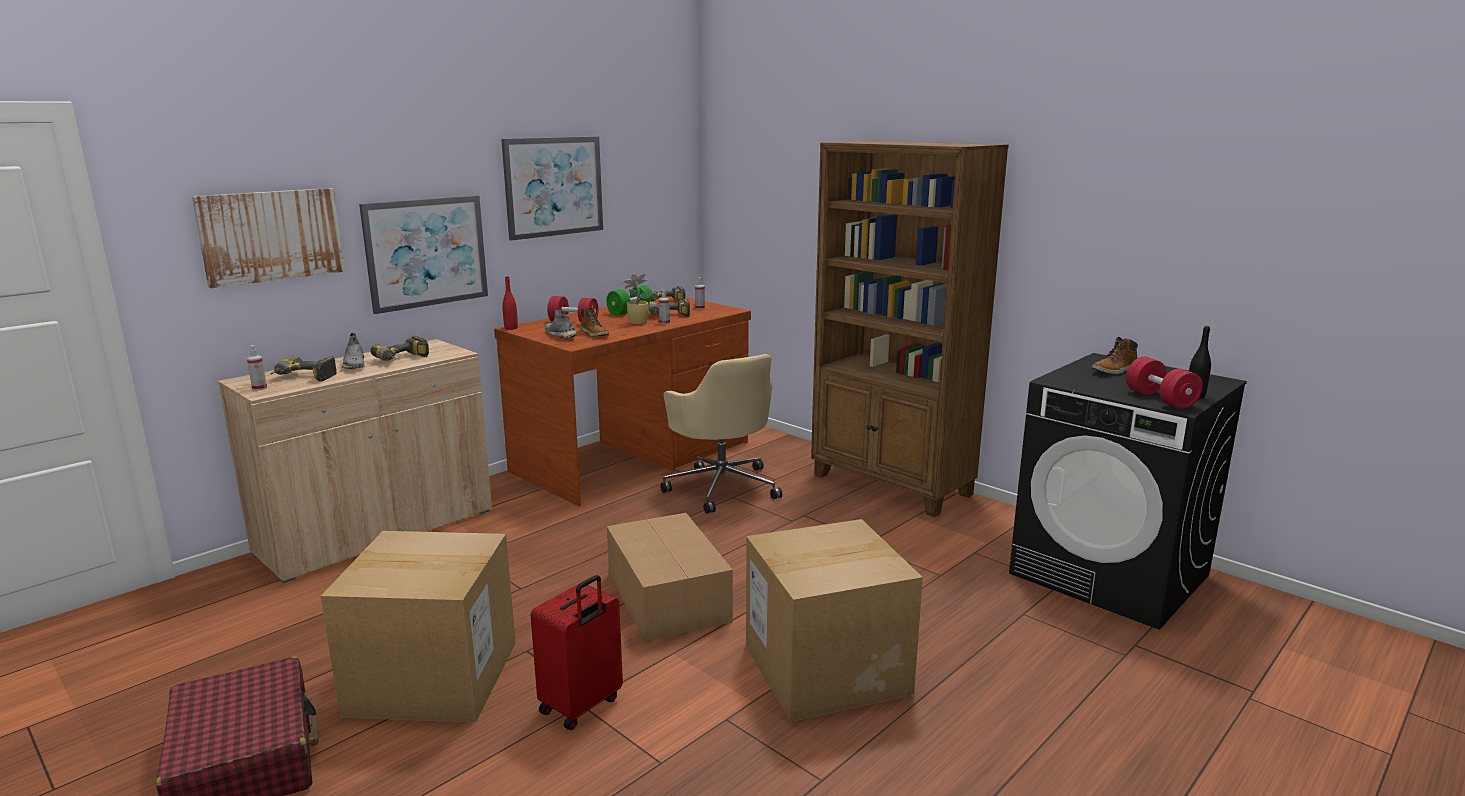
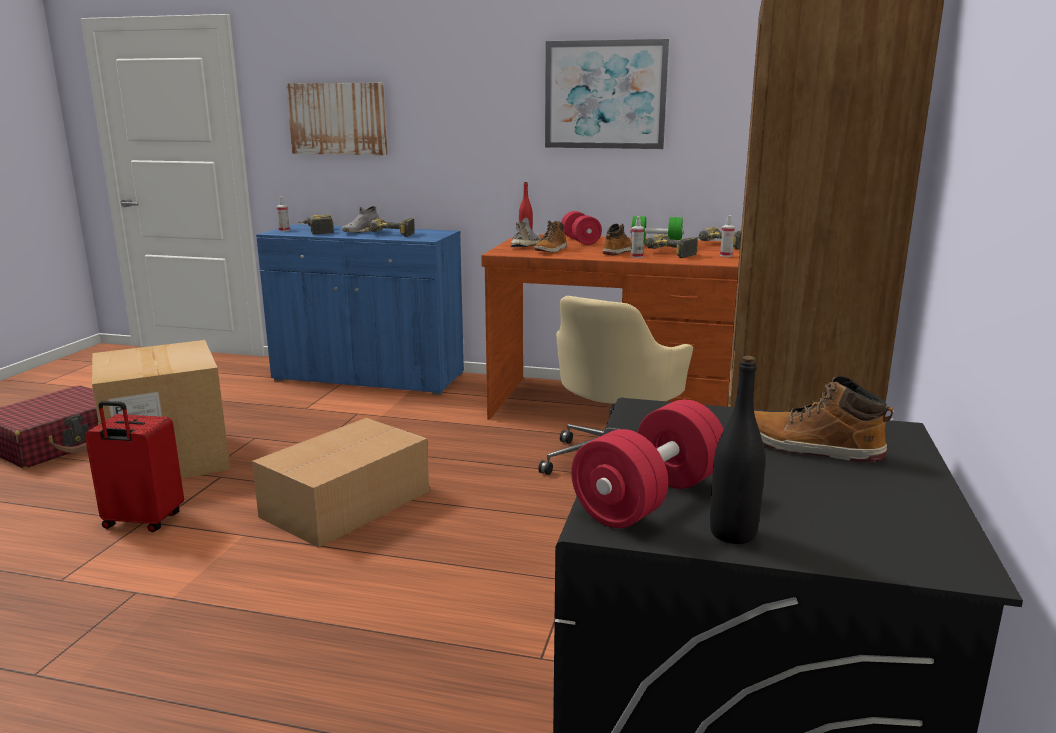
camera: 60 degrees right, 0 degrees up
beige cabinet [218,339,492,583] -> blue cabinet [256,224,464,395]
picture [359,195,488,314] -> none
potted plant [623,273,652,324] -> boot [603,223,631,255]
cardboard box [746,519,923,722] -> none

